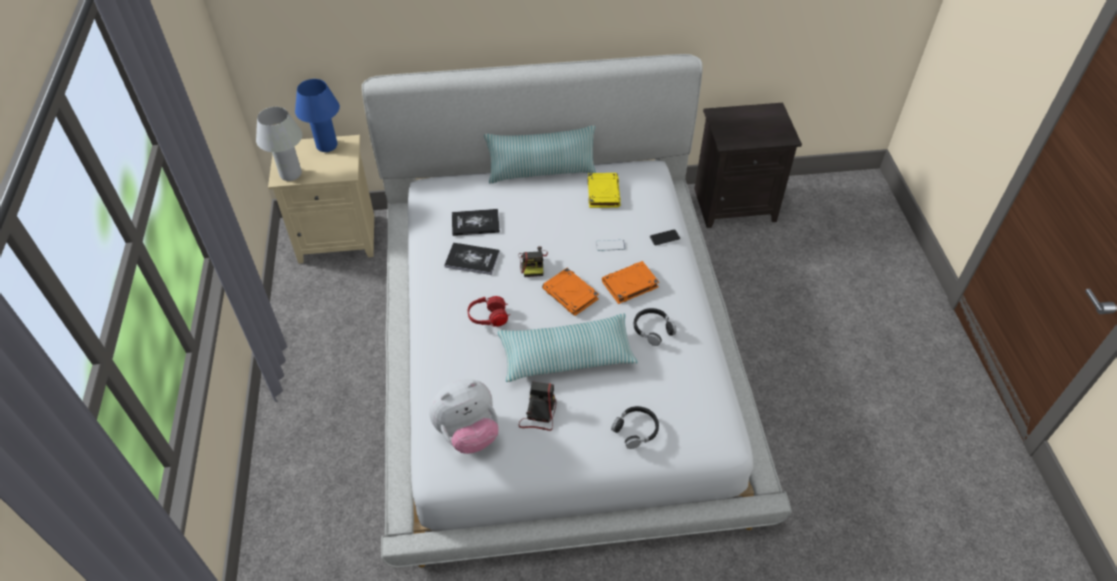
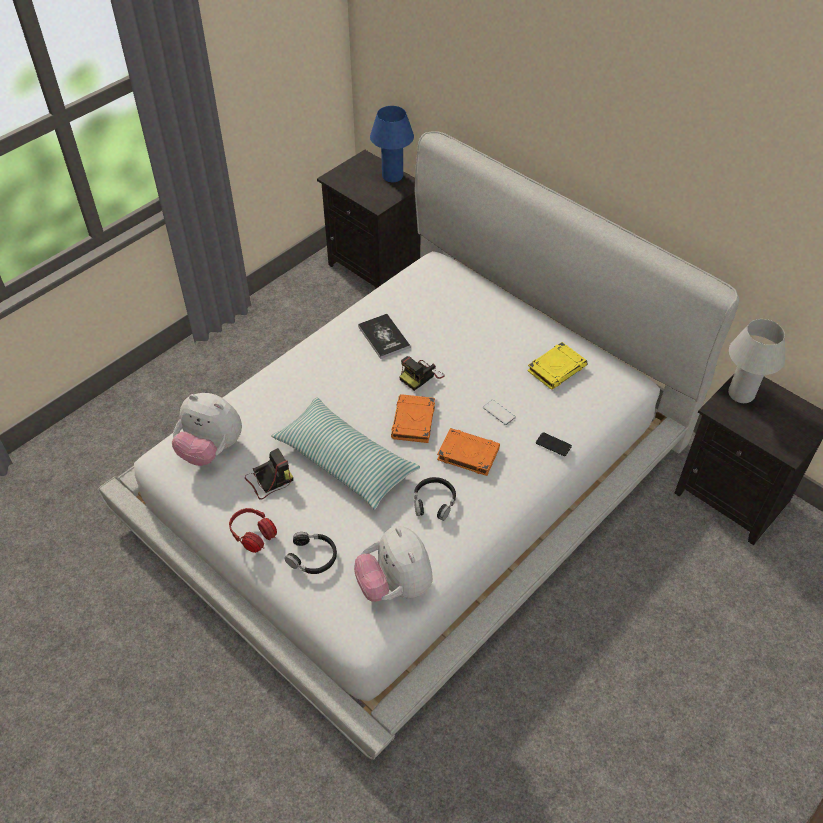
camera: 50 degrees right, 0 degrees up
white table lamp [256,107,302,181] -> white table lamp moved to [728,319,785,403]
beige nightstand [268,135,374,264] -> black nightstand [317,150,421,288]
book [452,209,500,236] -> none
red headphones [467,296,510,327] -> red headphones moved to [229,508,277,553]
pillow [484,125,596,184] -> none
none -> plush toy [354,526,433,602]

